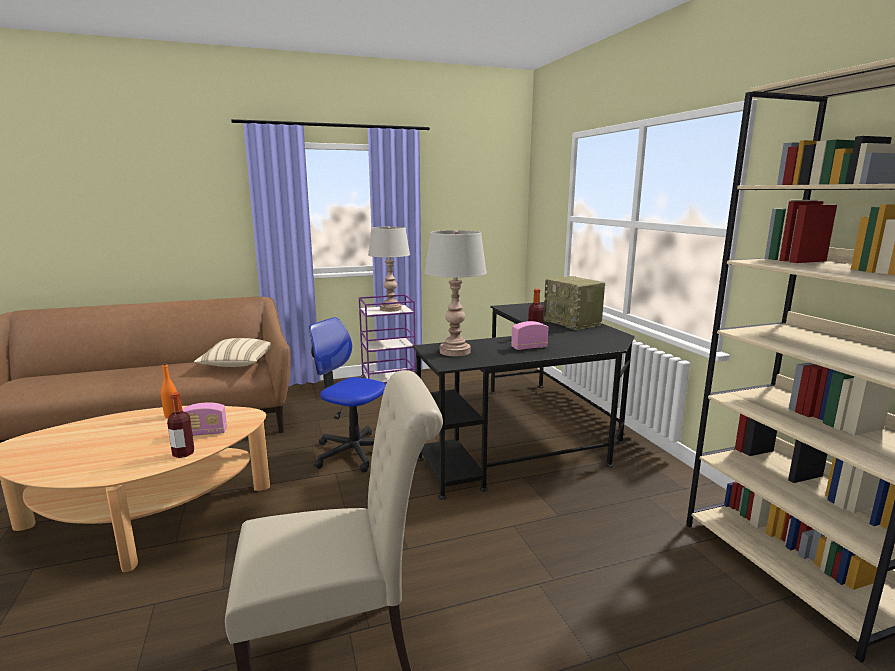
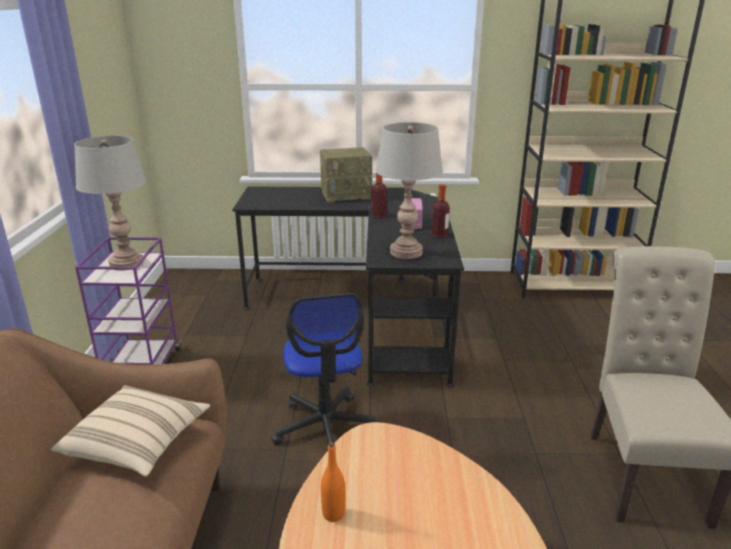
camera: 70 degrees left, 10 degrees up
bottle [167,392,194,458] -> bottle moved to [432,184,450,238]
radio [183,402,227,436] -> none
office chair [309,317,386,472] -> office chair turned 60 degrees counterclockwise [271,293,380,446]

